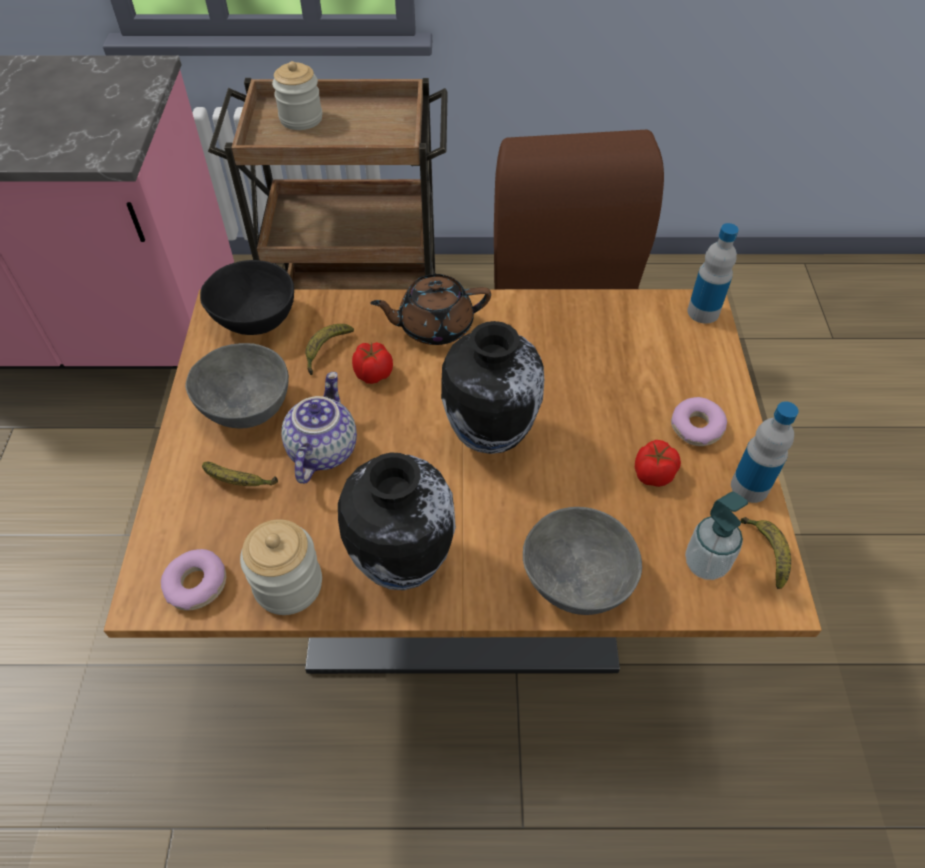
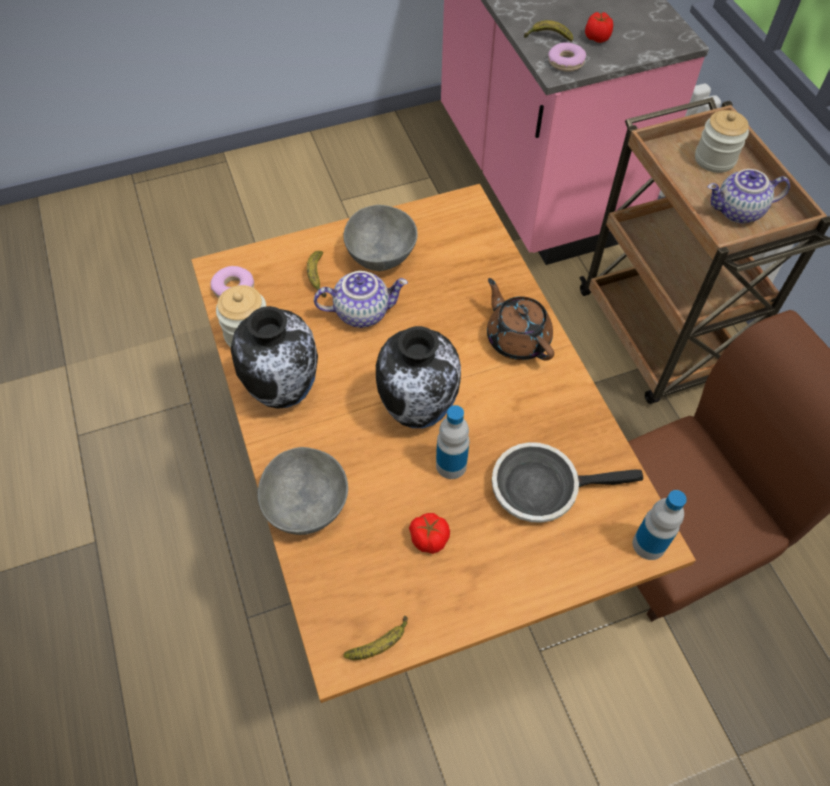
camera: 70 degrees right, 5 degrees up
black bowl [200,260,294,335] -> none
banana [305,324,354,375] -> banana moved to [524,20,573,42]
tomato [352,342,393,384] -> tomato moved to [585,12,613,43]
donut [671,397,727,446] -> donut moved to [548,42,586,72]
soap dispenser [685,491,748,580] -> none
bottle [731,401,799,503] -> bottle moved to [436,405,470,479]
none -> frying pan [492,442,643,523]
none -> teapot [708,169,790,224]

